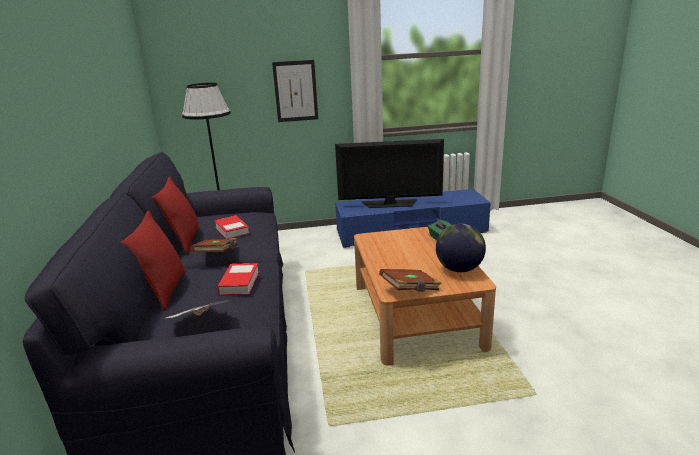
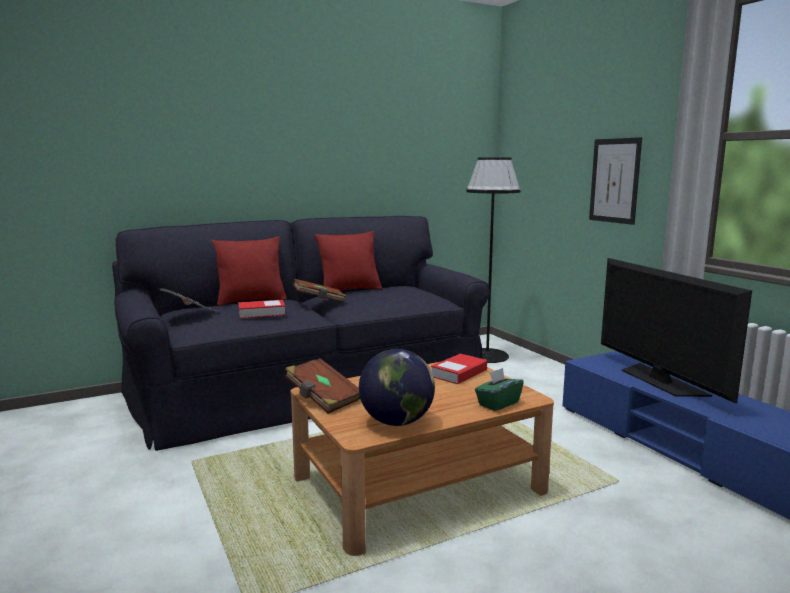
camera: 70 degrees right, 10 degrees down
book [214,216,250,239] -> book moved to [431,354,487,385]

